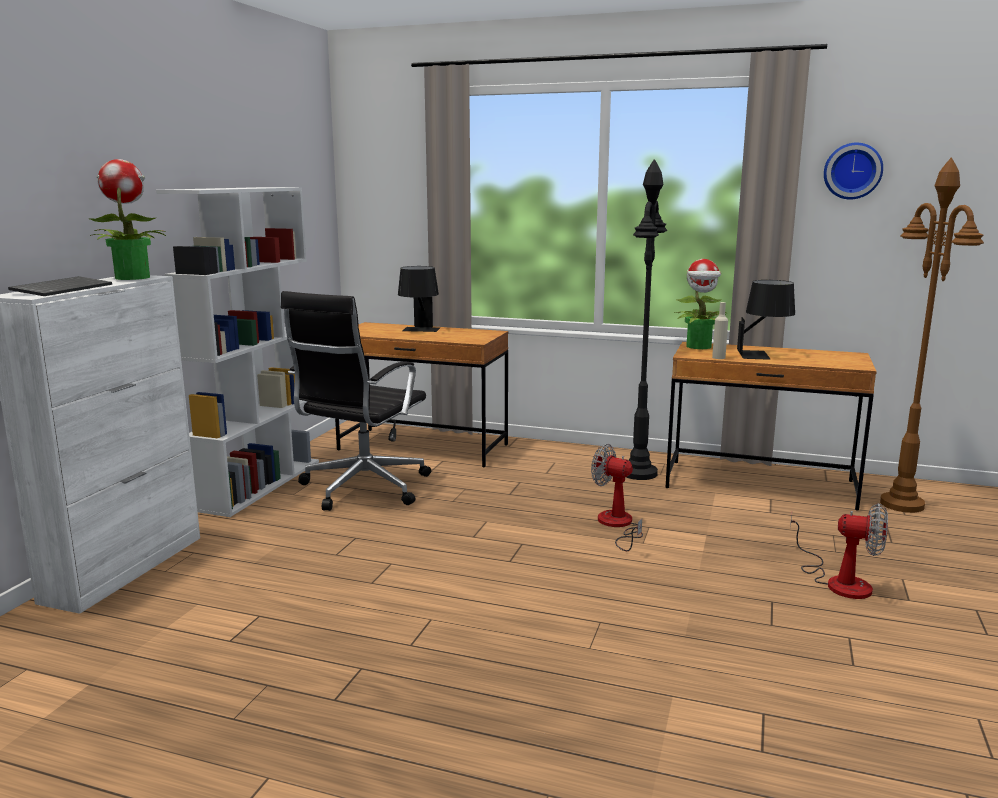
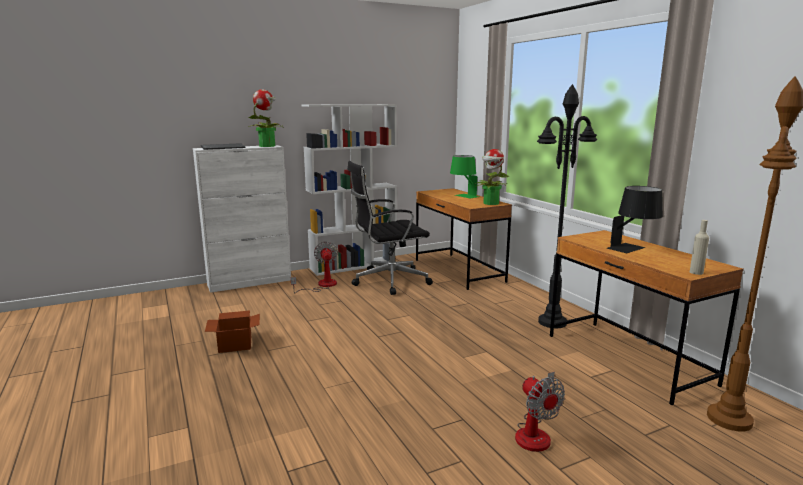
camera: 45 degrees right, 0 degrees up
black table lamp [398,266,440,332] -> green table lamp [450,155,479,198]
fan [591,444,643,551] -> fan moved to [291,241,338,293]
potted plant [674,259,727,349] -> potted plant moved to [475,149,509,205]
beige bottle [712,302,728,359] -> beige bottle moved to [690,220,709,275]
wall clock [824,143,883,200] -> none
none -> cardboard box [205,310,260,353]

